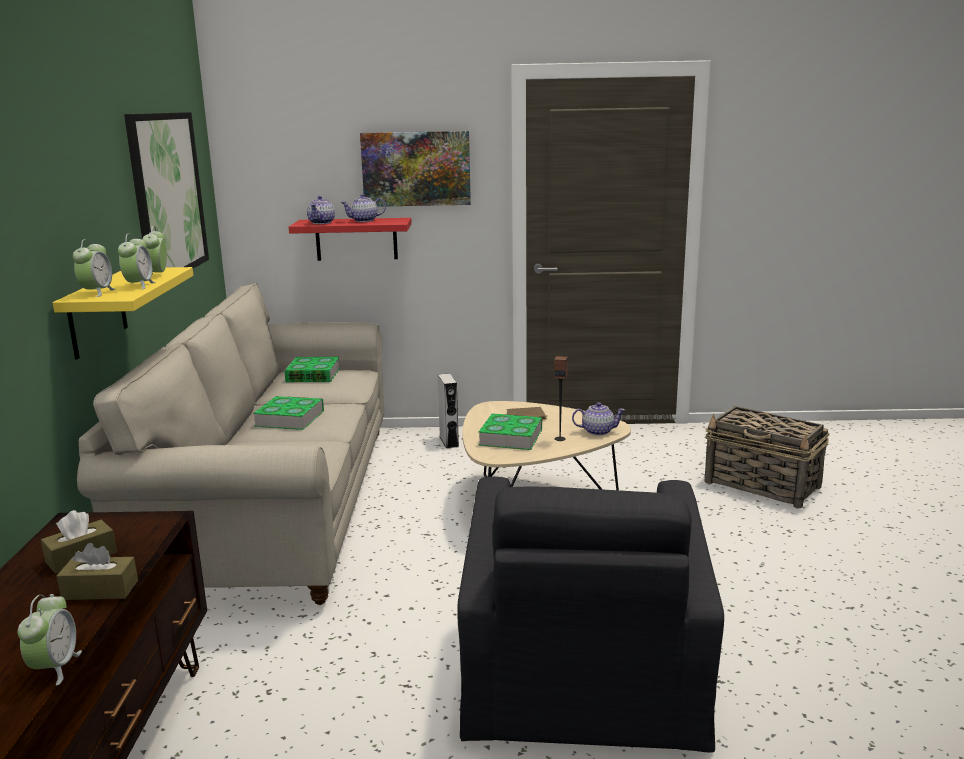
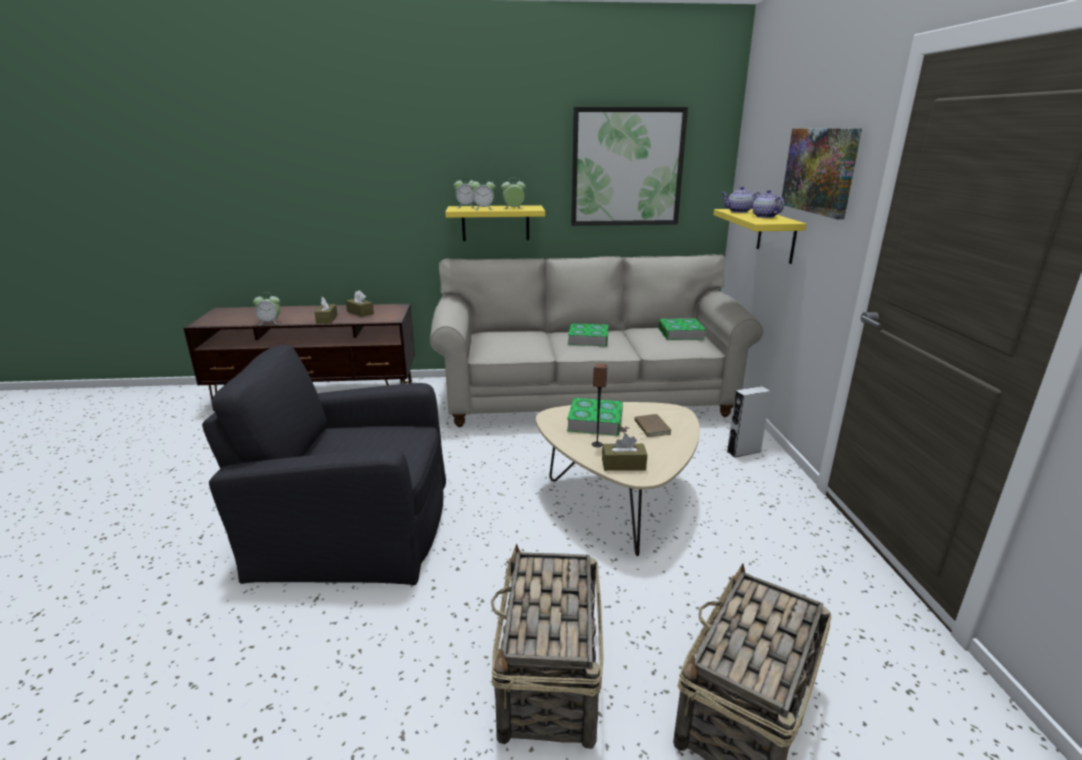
camera: 85 degrees right, 5 degrees up
red shelf [289,218,412,261] -> yellow shelf [714,209,806,264]
teapot [572,402,625,436] -> brown tissue box [602,434,647,471]
none -> basket [491,544,604,749]

